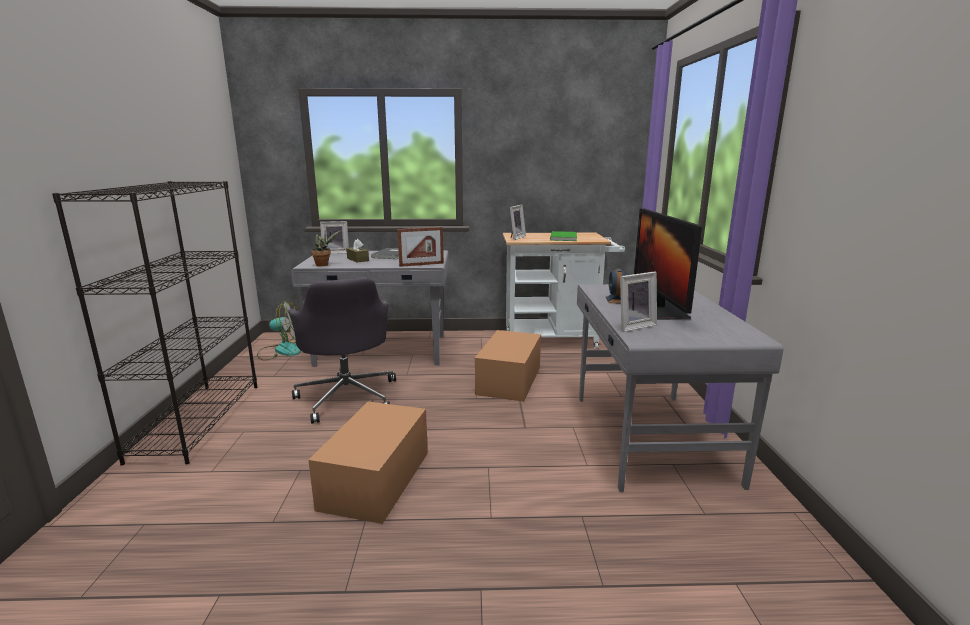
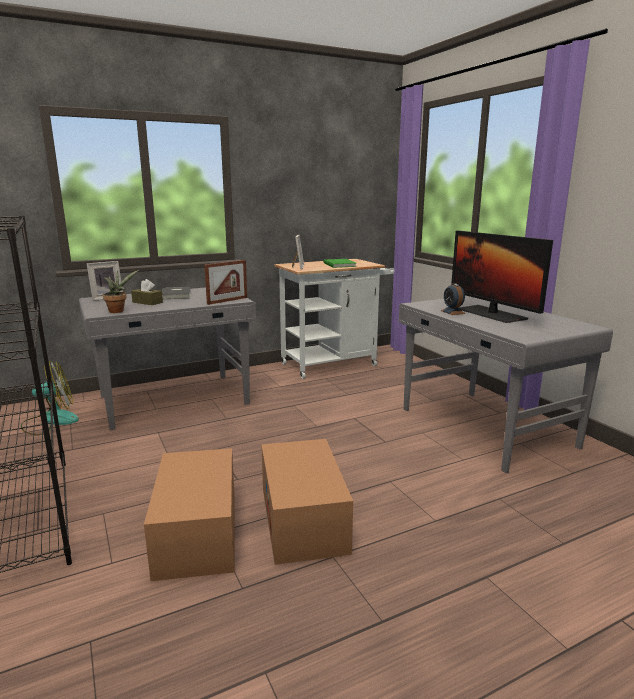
camera: 25 degrees left, 0 degrees up
grey office chair [288,277,396,424] -> none
cardboard box [475,330,541,402] -> cardboard box moved to [144,448,235,581]
picture frame [620,272,657,332] -> none

